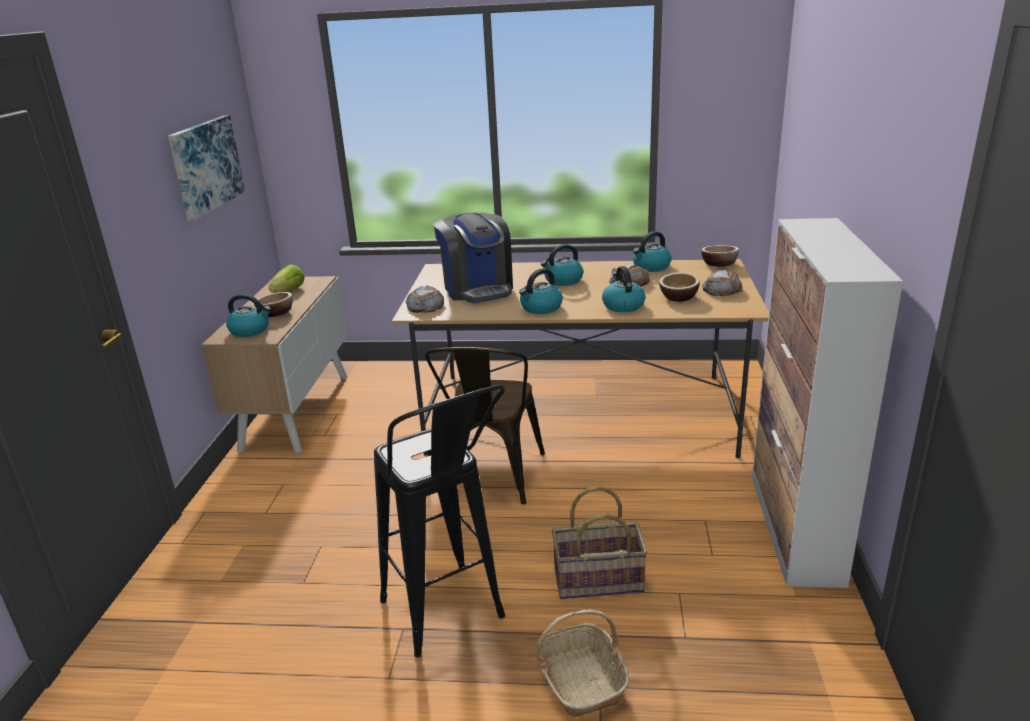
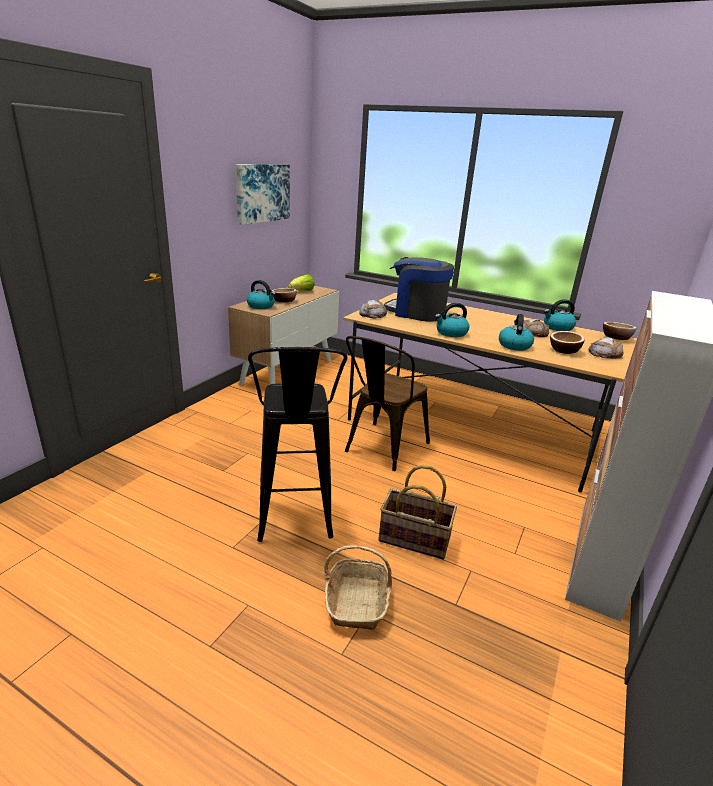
camera: 20 degrees right, 0 degrees up
coffee machine [433,213,513,303] -> coffee machine turned 120 degrees clockwise [384,257,454,322]
kettle [541,244,583,286] -> none

